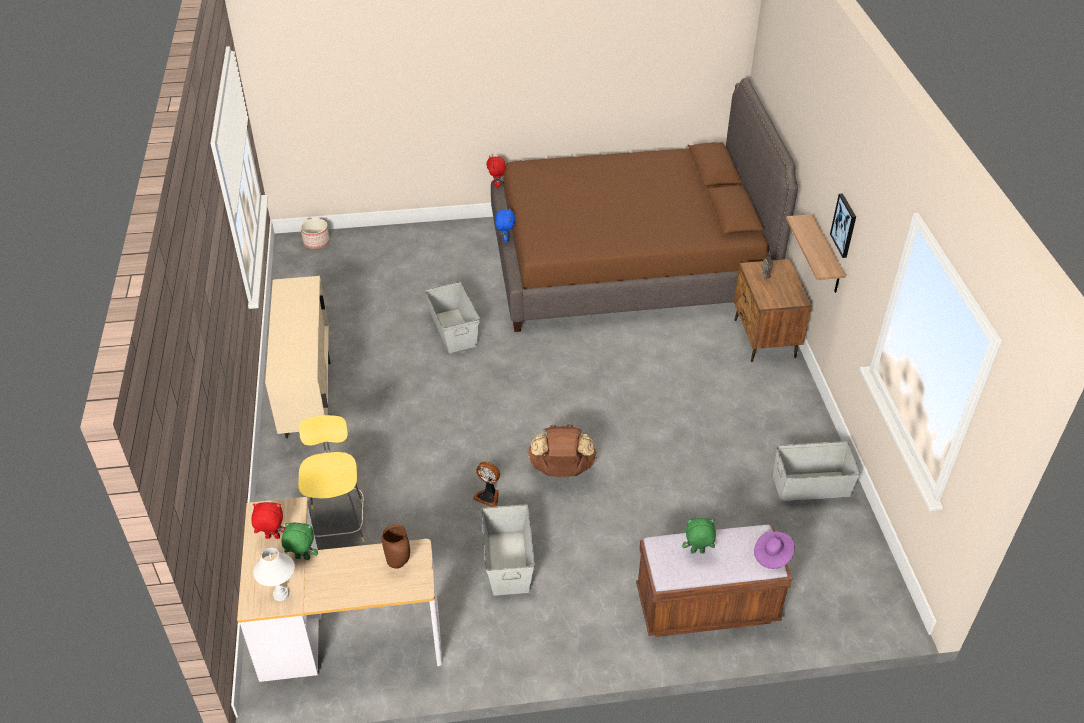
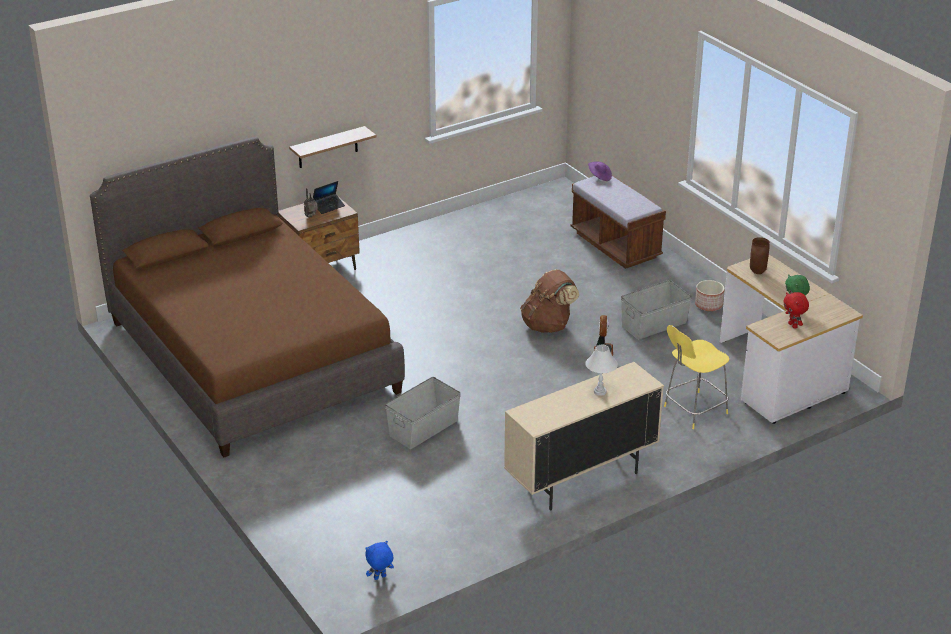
camera: 115 degrees left, 10 degrees down
white table lamp [253,548,295,601] -> white table lamp moved to [585,345,618,396]
planter [300,218,330,249] -> planter moved to [695,280,724,311]
red plush toy [486,156,506,188] -> none
blue plush toy [496,208,515,242] -> blue plush toy moved to [365,541,394,580]
green plush toy [682,518,716,553] -> none
grey storage box [773,441,860,501] -> none
picture [830,193,856,258] -> none
none -> laptop [313,181,345,214]

